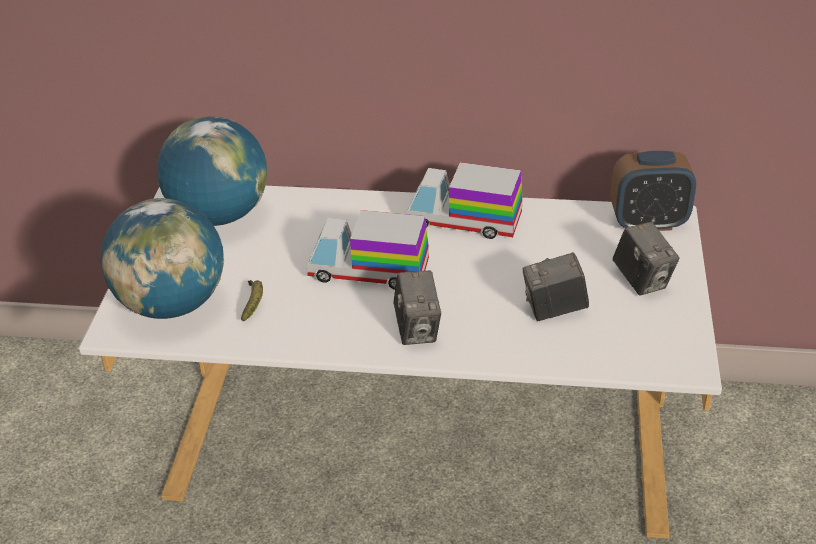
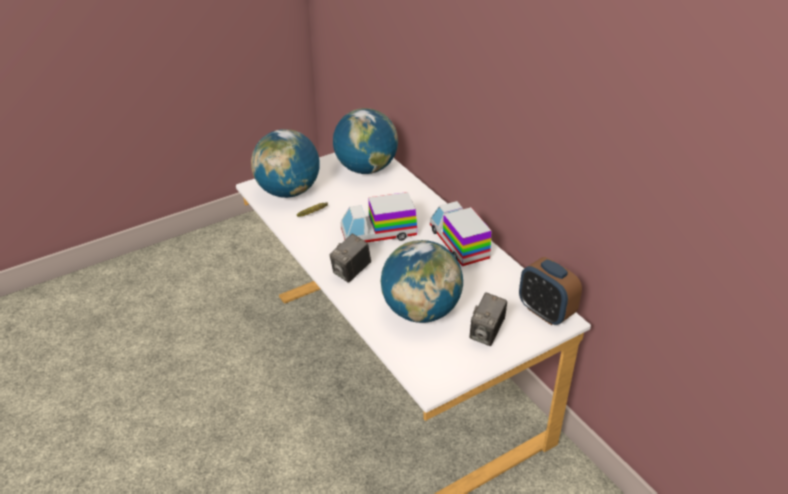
camera: 50 degrees right, 0 degrees up
toy truck [307,210,429,290] -> toy truck turned 75 degrees counterclockwise [341,192,417,242]
camera [523,252,589,321] -> globe [381,240,463,323]

